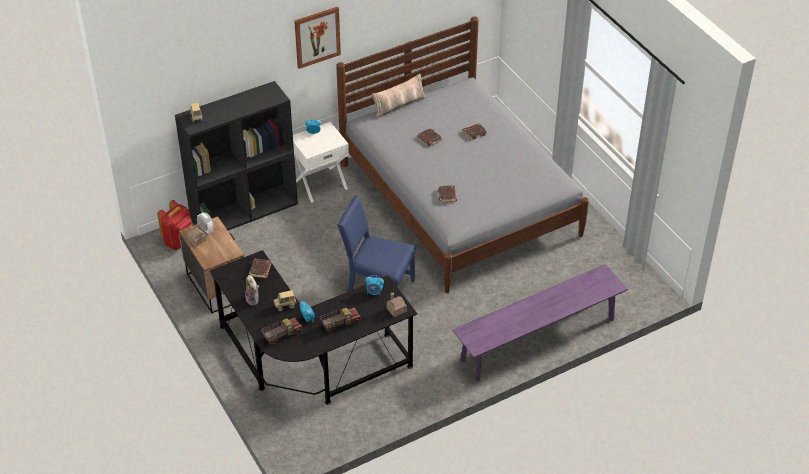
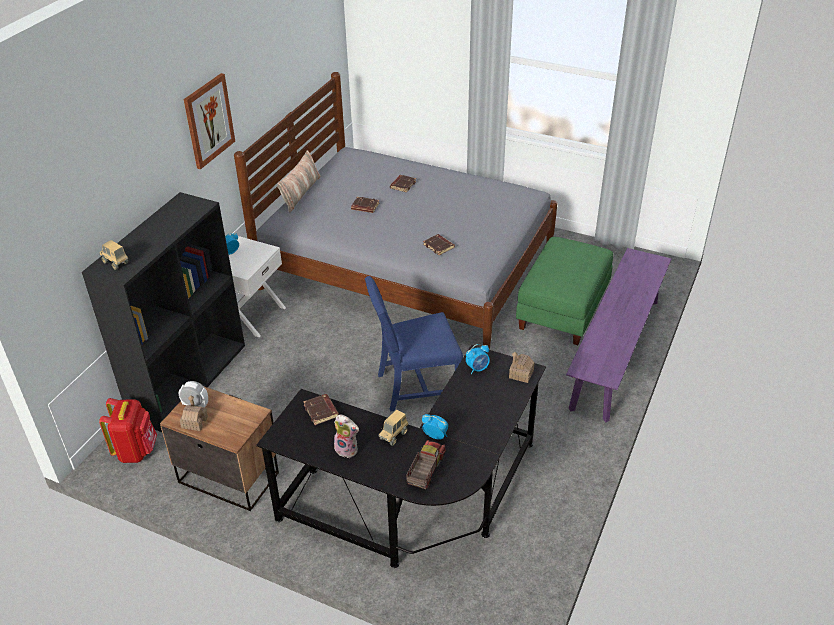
camera: 35 degrees left, 5 degrees down
toy truck [320,308,361,333] -> none
none -> green ottoman [516,237,613,345]

